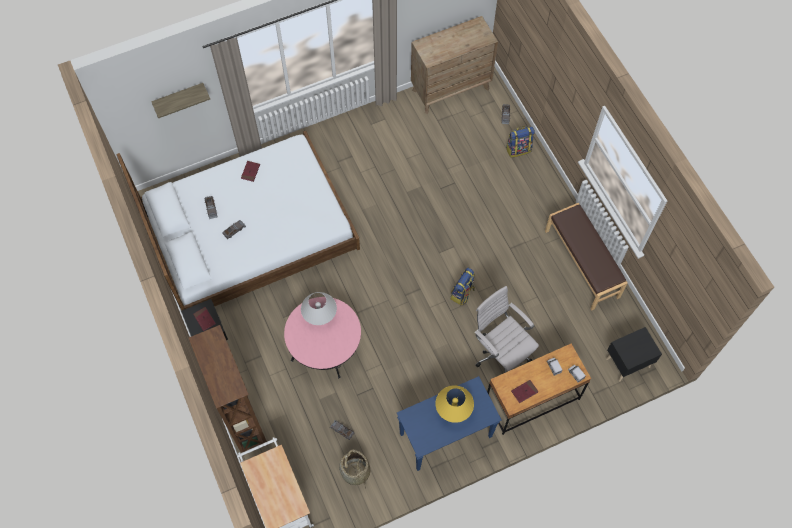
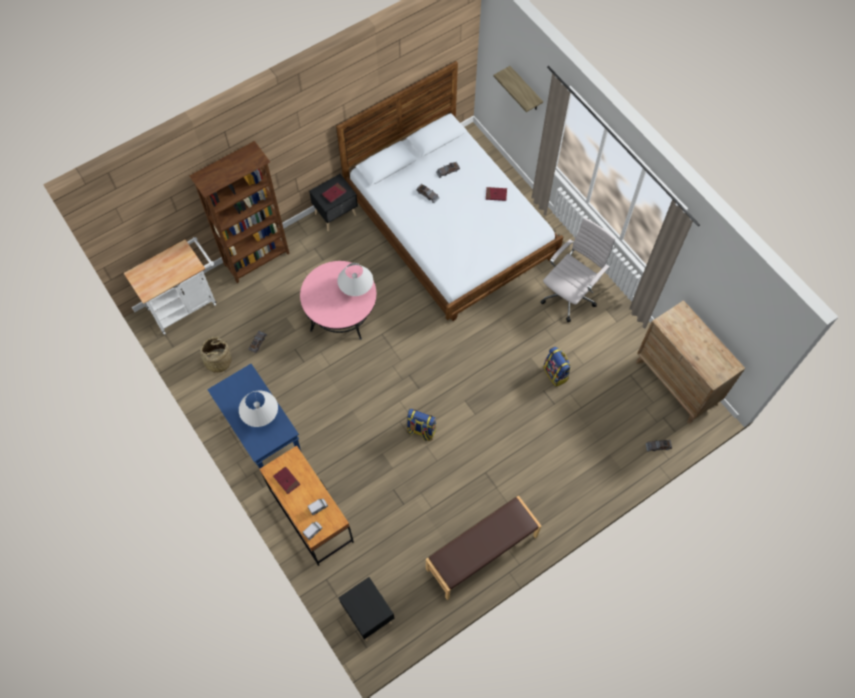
camera: 80 degrees right, 0 degrees up
yellow table lamp [435,385,474,423] -> white table lamp [239,391,278,427]
white office chair [474,286,539,373] -> white office chair moved to [540,218,615,322]
backpack [506,126,535,158] -> backpack moved to [543,347,571,387]

